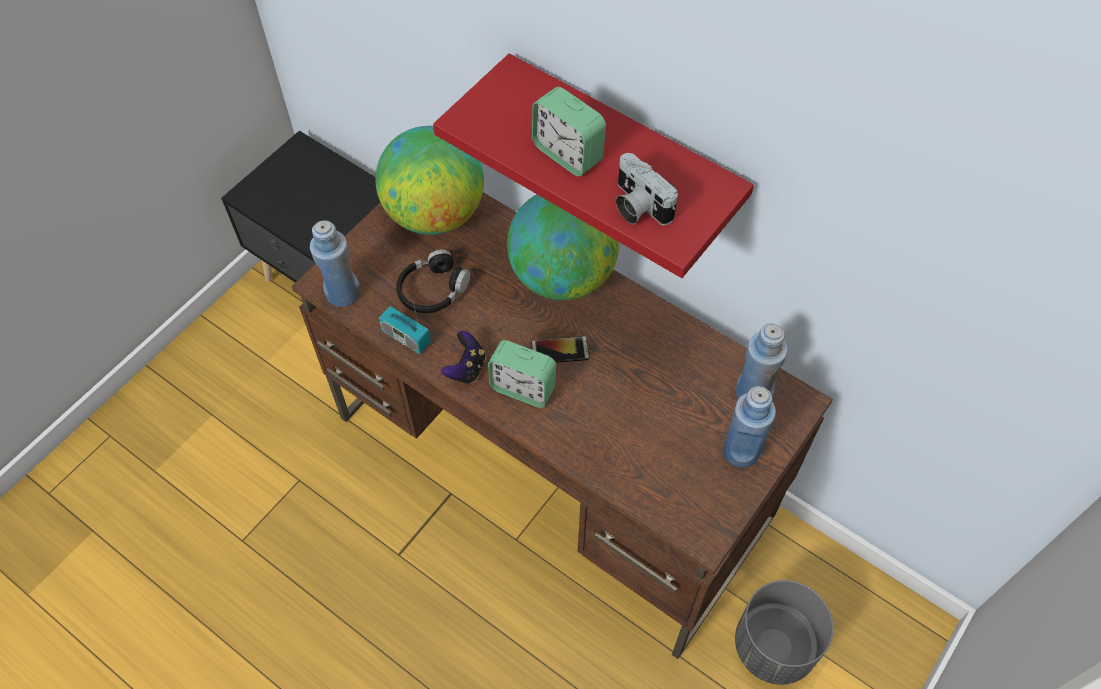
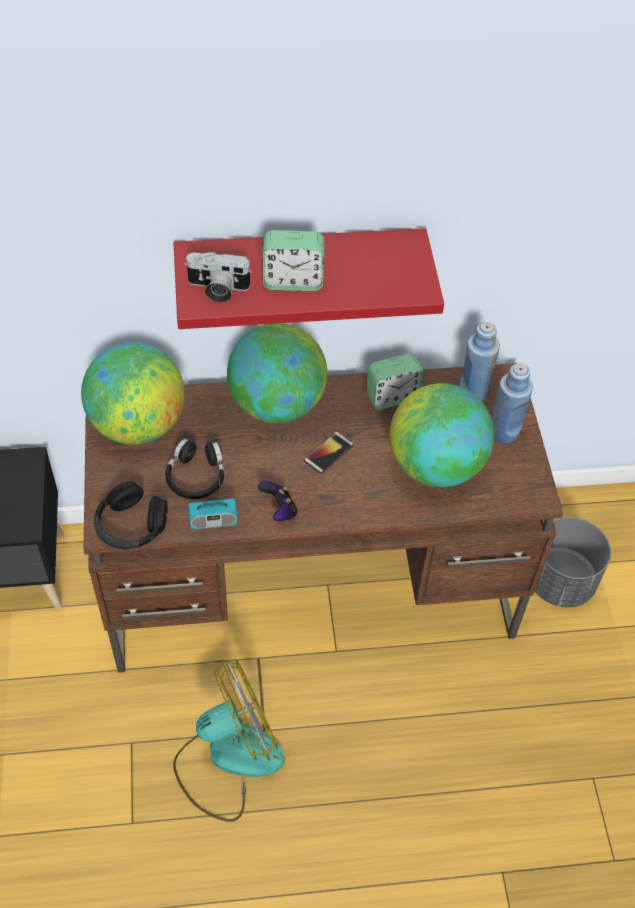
camera: 45 degrees left, 5 degrees down
blue bottle [310,220,361,307] -> black headphones [94,481,167,549]
alarm clock [488,340,556,408] -> alarm clock moved to [366,353,425,410]
camera [616,153,678,225] -> camera moved to [185,252,252,303]
none -> fan [173,659,285,822]
none -> globe [390,383,494,487]

